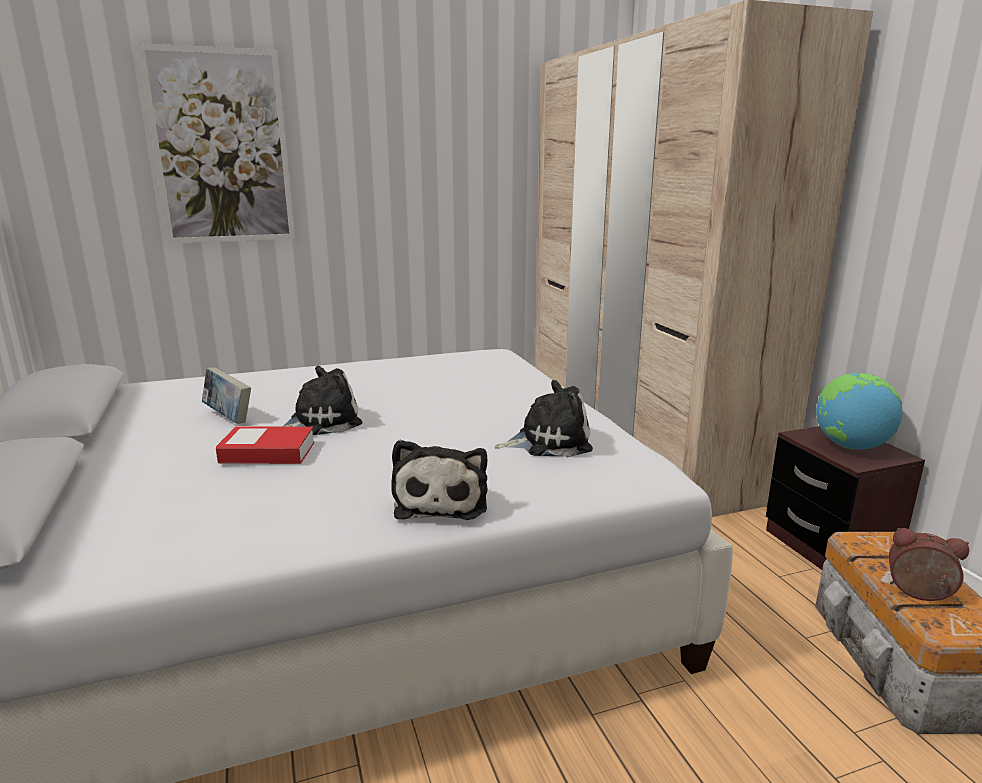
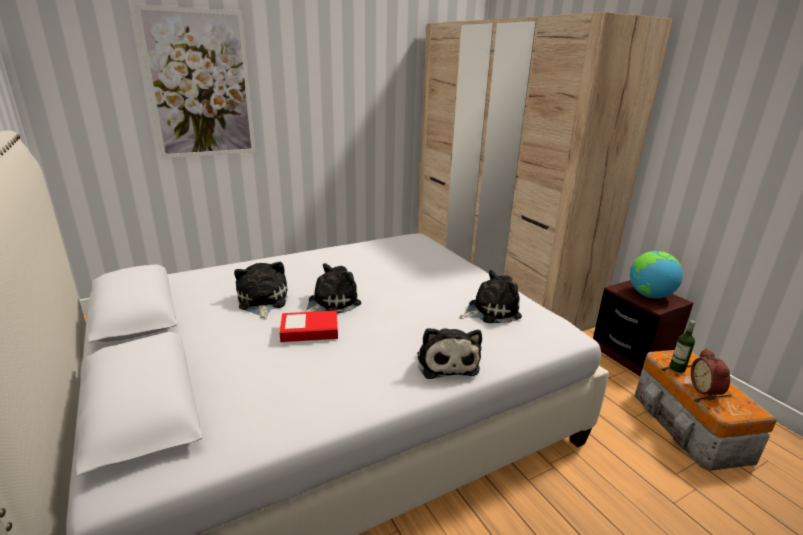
camera: 10 degrees left, 5 degrees up
book [202,367,251,424] -> plush toy [234,261,288,320]
alarm clock [889,528,969,601] -> alarm clock turned 105 degrees counterclockwise [691,348,730,400]
none -> bottle [670,320,695,373]

